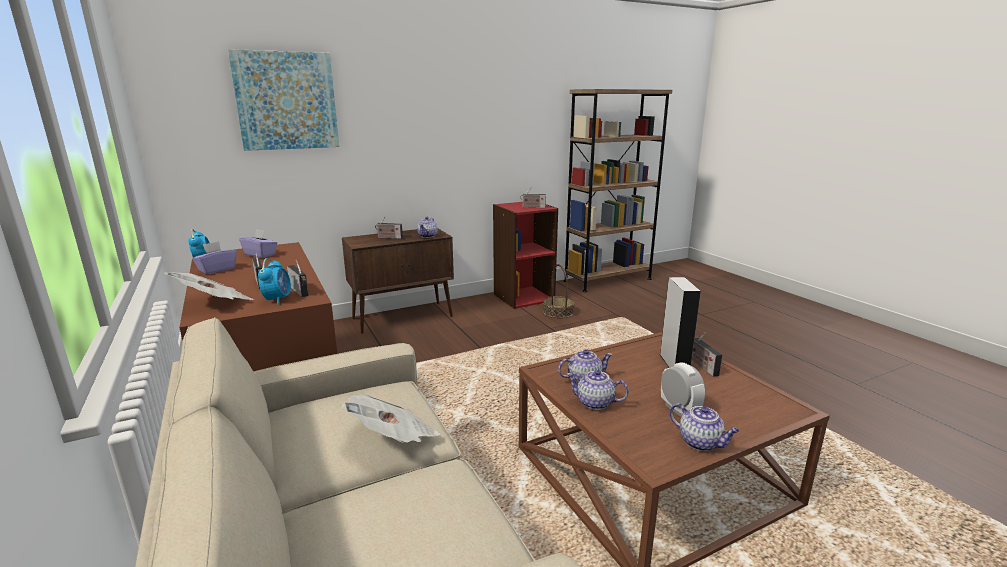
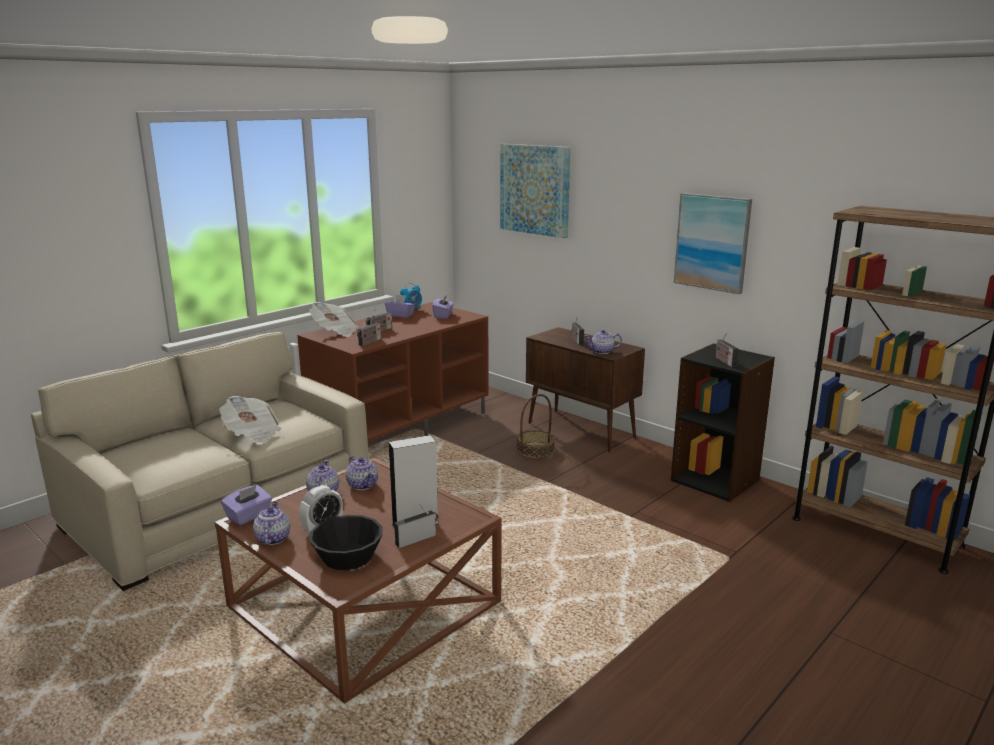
camera: 70 degrees right, 0 degrees up
alarm clock [258,258,291,305] -> none
red bookcase [493,202,558,309] -> black bookcase [671,343,775,502]
basket [543,264,575,318] -> basket moved to [517,394,555,458]
teapot [670,403,740,451] -> teapot turned 150 degrees clockwise [253,502,290,545]
none -> purple tissue box [221,485,272,525]
none -> black bowl [309,515,383,570]
none -> picture [674,193,752,294]

